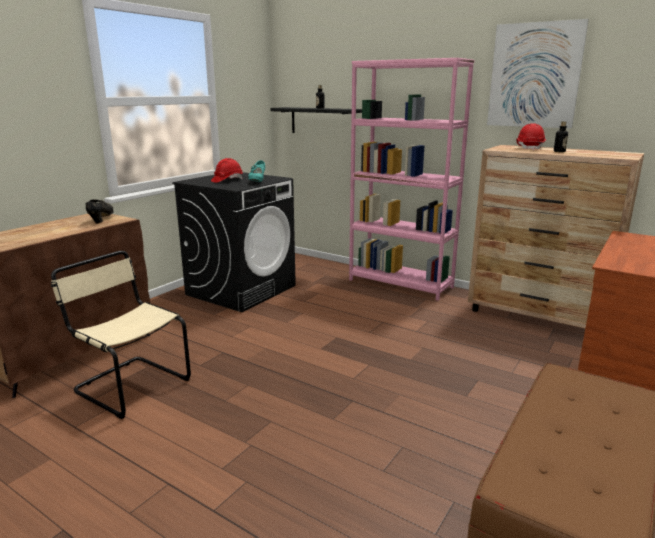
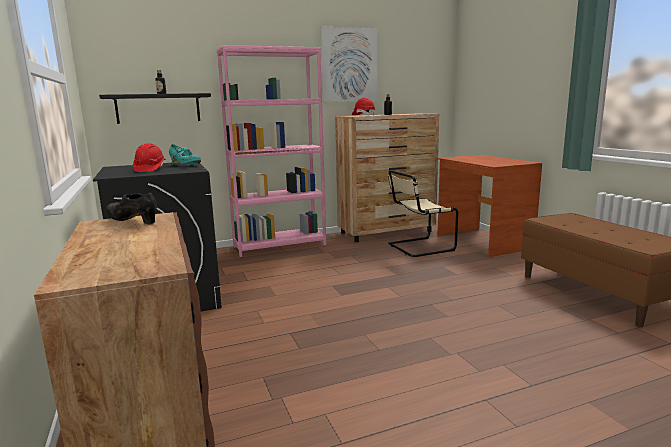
camera: 55 degrees left, 5 degrees down
beige chair [51,251,191,419] -> beige chair moved to [388,170,458,257]

